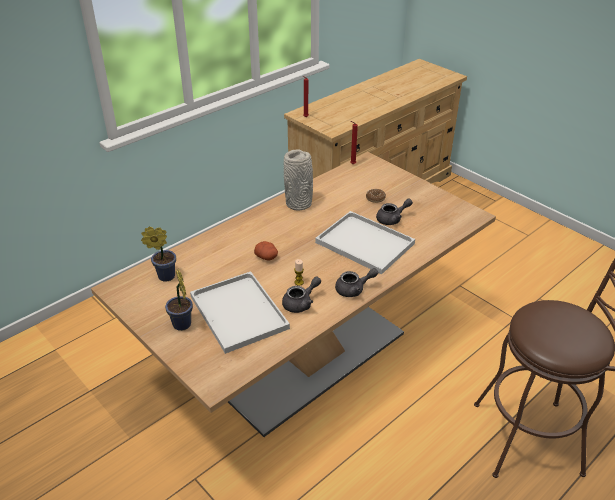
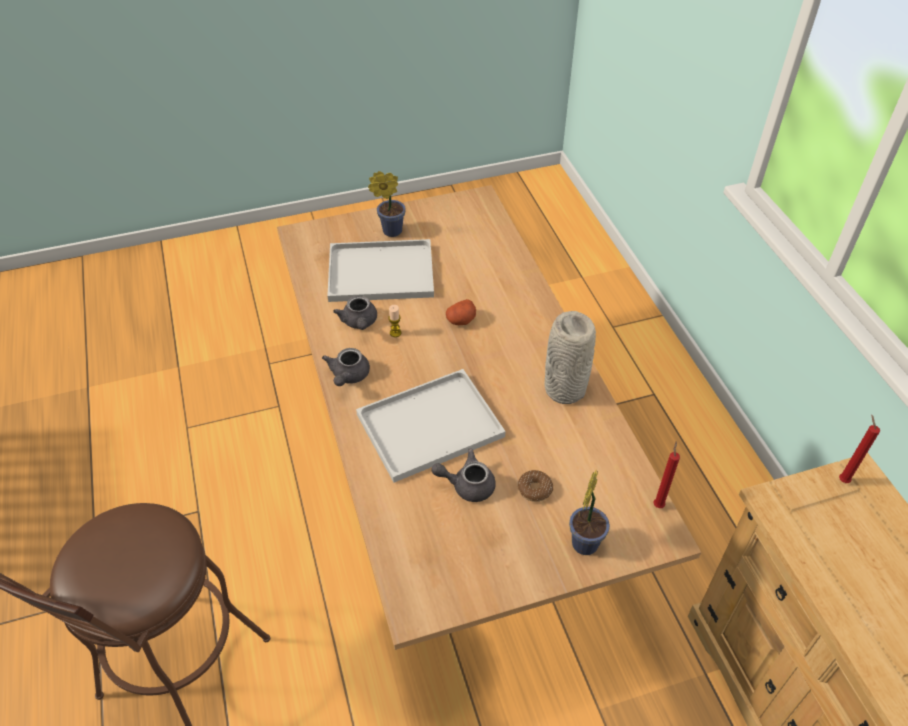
camera: 115 degrees right, 10 degrees up
potted plant [141,227,176,282] -> potted plant moved to [569,469,610,555]
grey teapot [376,198,413,225] -> grey teapot turned 90 degrees clockwise [431,448,496,502]

